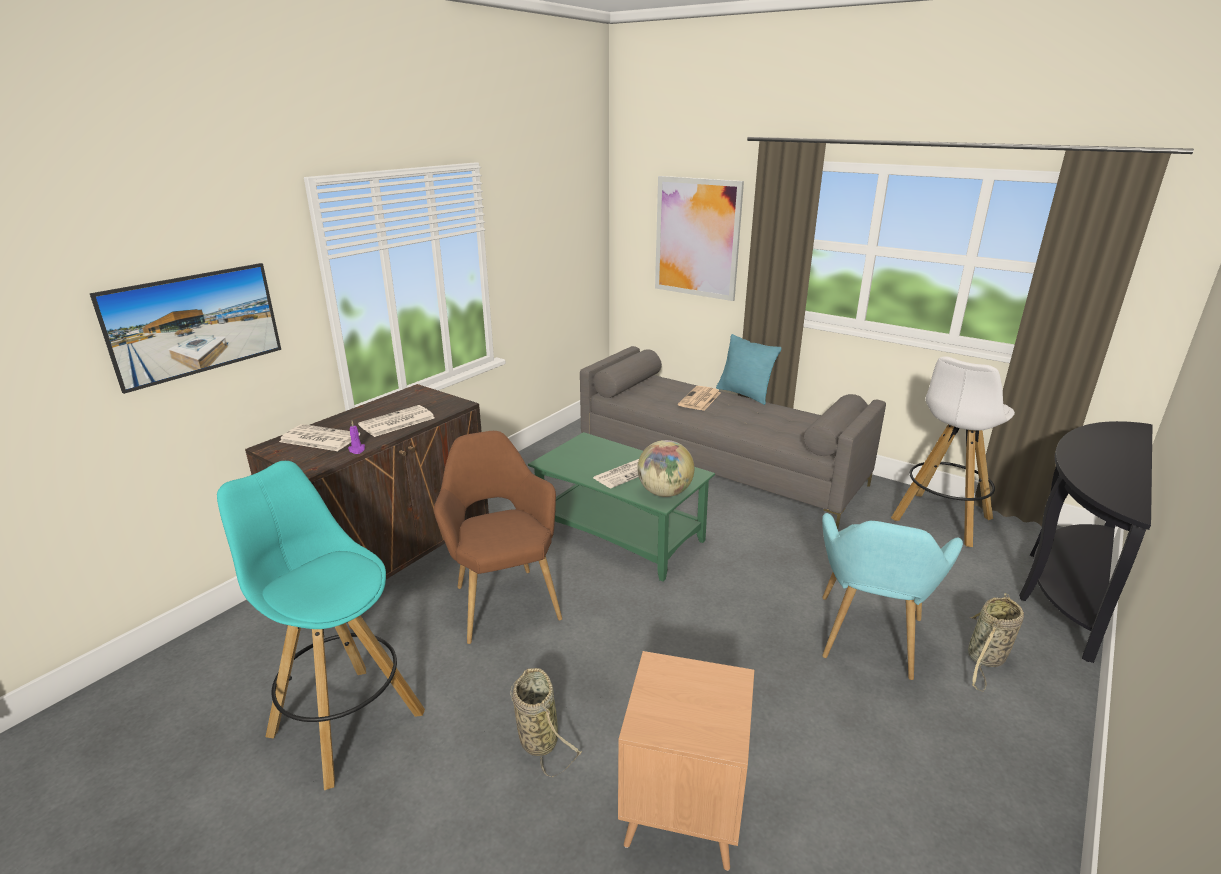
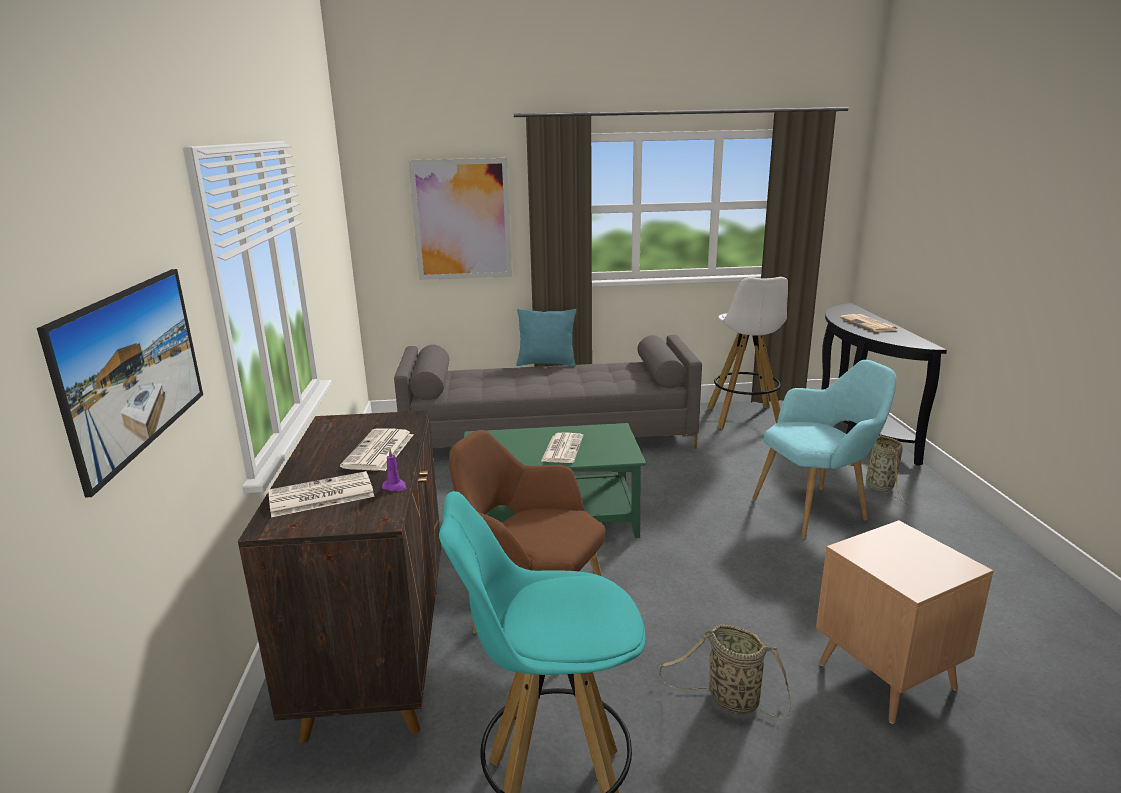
camera: 40 degrees left, 5 degrees down
globe [637,440,694,497] -> none
newspaper [678,386,721,411] -> newspaper moved to [840,314,898,332]
turquoise armchair [822,513,963,680] -> turquoise armchair turned 90 degrees counterclockwise [752,360,896,540]

